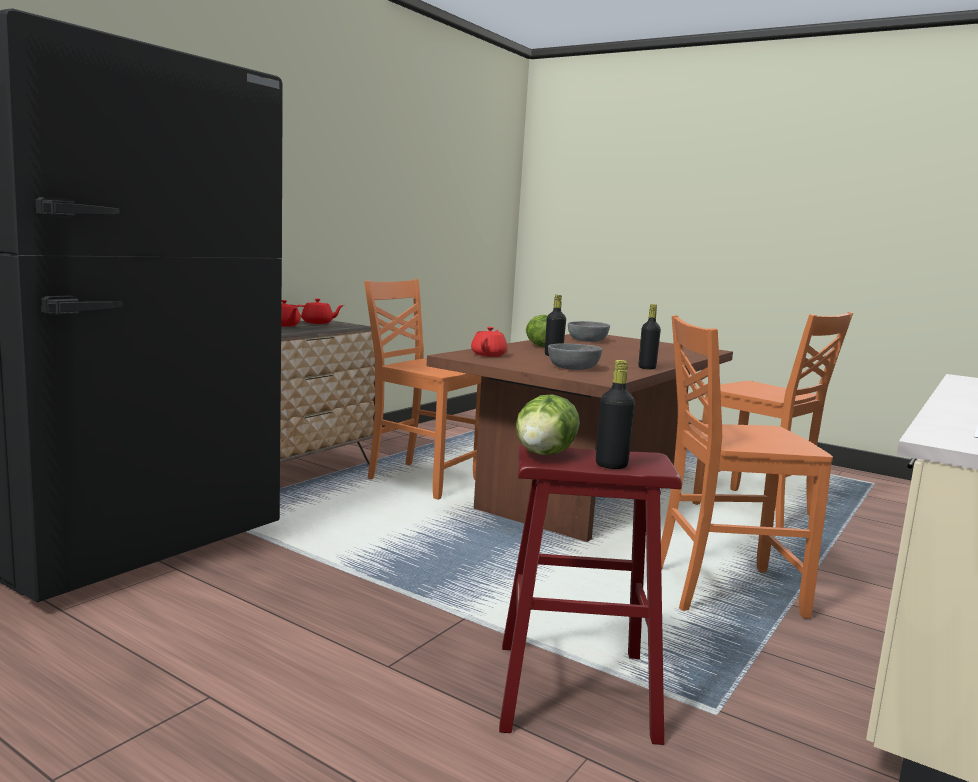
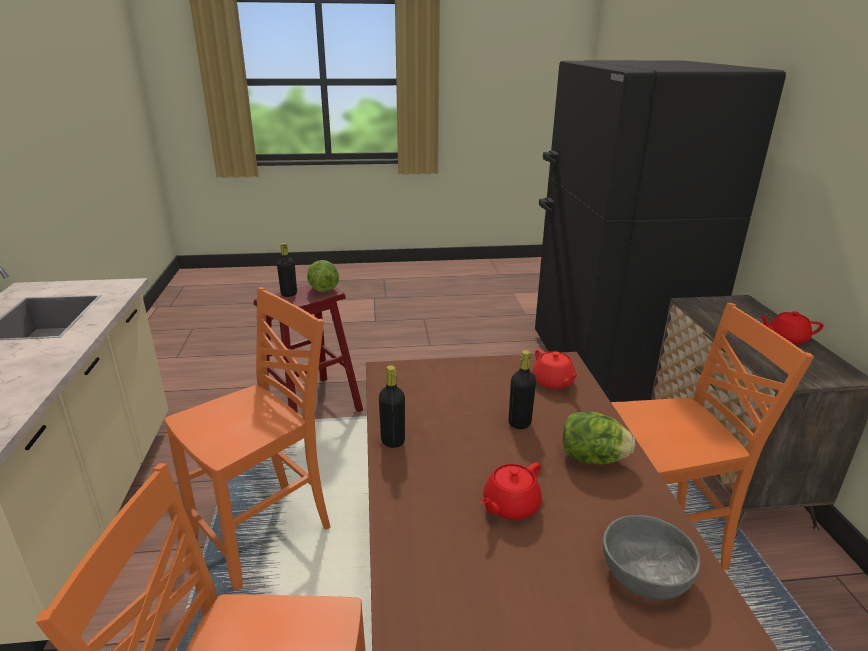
camera: 140 degrees right, 15 degrees up
red teapot [296,299,344,324] -> red teapot moved to [481,462,542,520]
grey bowl [548,344,602,370] -> none

